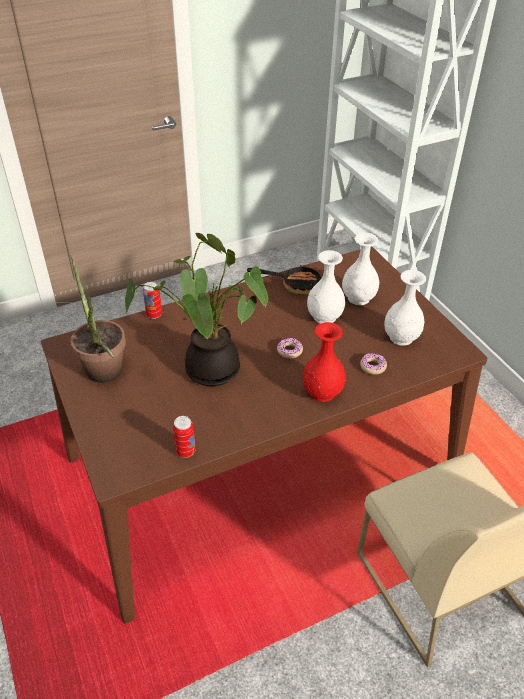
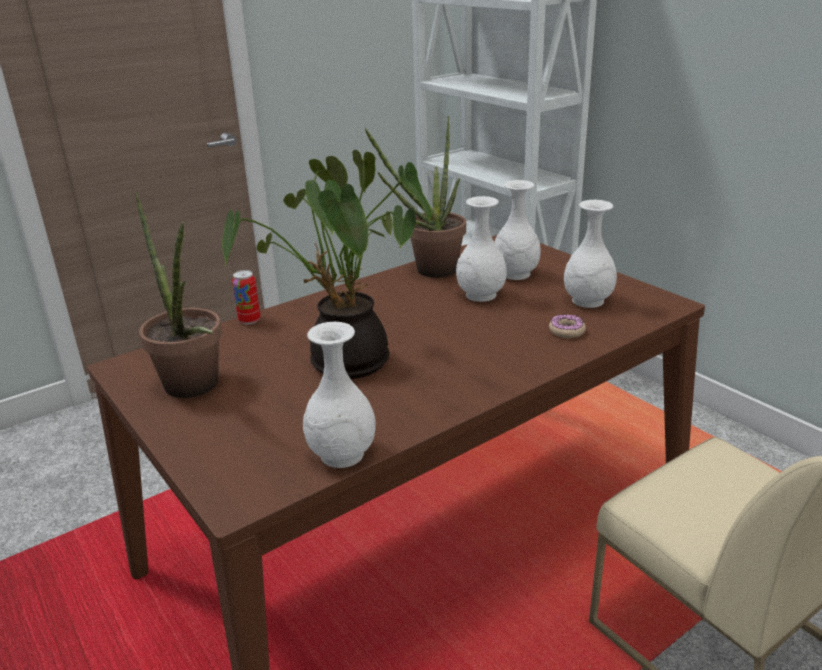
camera: 10 degrees left, 15 degrees down
can [173,416,195,458] -> white vase [303,322,376,468]
frying pan [247,265,321,294] -> potted plant [365,116,466,278]
donut [277,338,303,358] -> none
red vase [303,322,345,402] -> none

